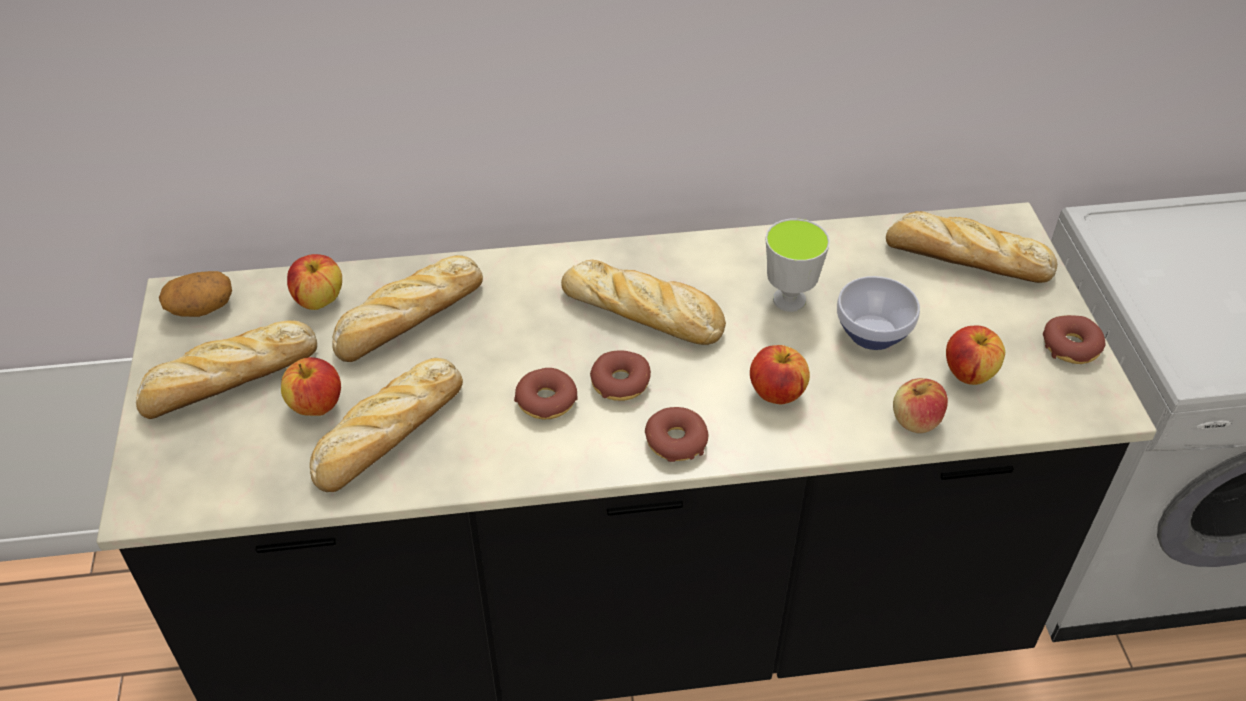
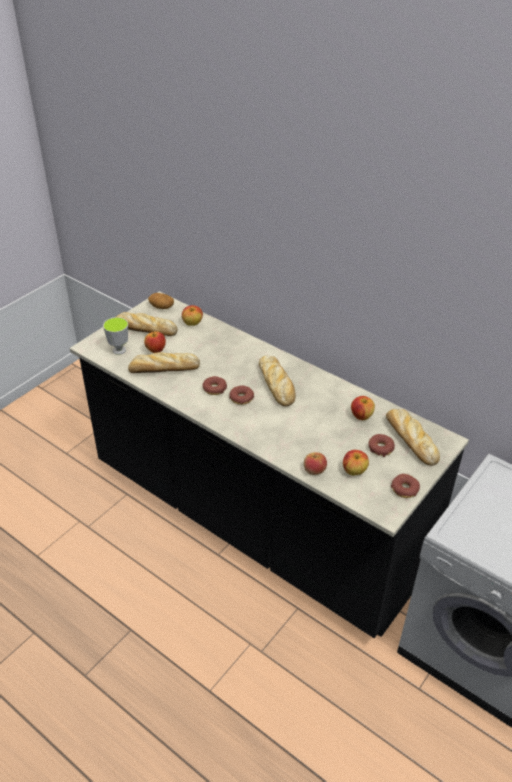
camera: 45 degrees right, 5 degrees down
bread [332,255,483,362] -> none
donut [645,407,708,462] -> donut moved to [368,434,395,457]
apple [750,345,810,404] -> apple moved to [351,396,375,420]
cup [765,218,830,312] -> cup moved to [103,317,128,355]
bowl [837,276,920,350] -> none

